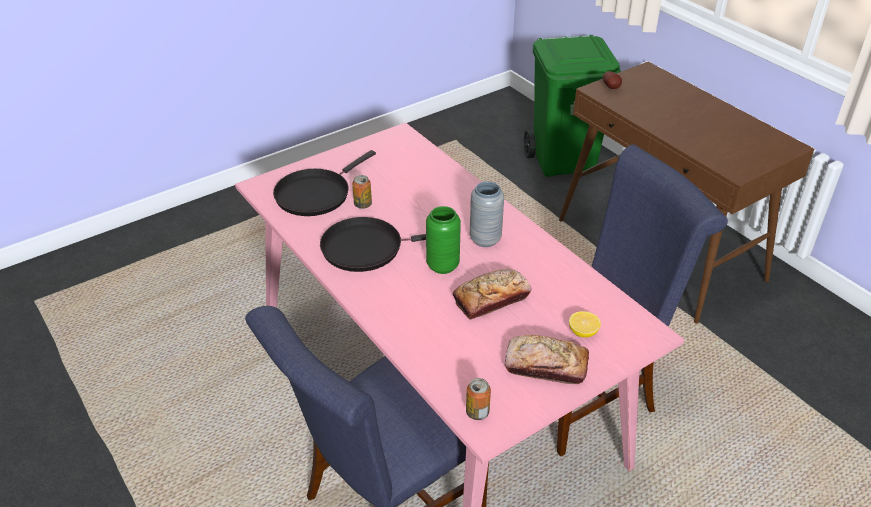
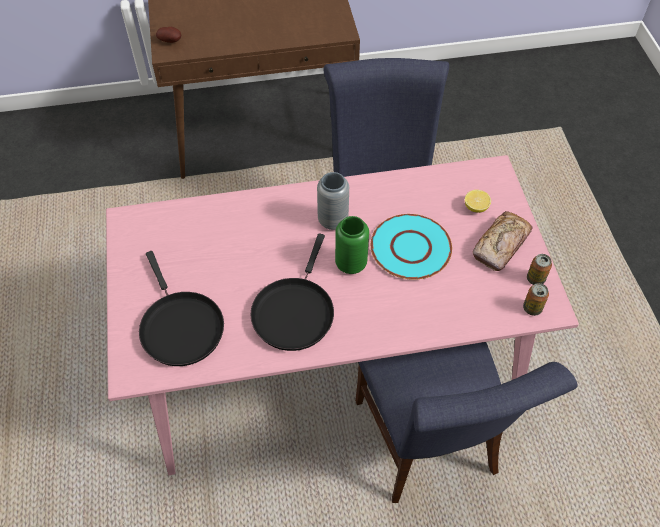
camera: 65 degrees left, 15 degrees up
can [352,175,372,209] -> can moved to [527,254,552,285]
bread [453,269,532,320] -> turquoise plate [371,214,452,280]
green trash can [524,35,621,177] -> none

